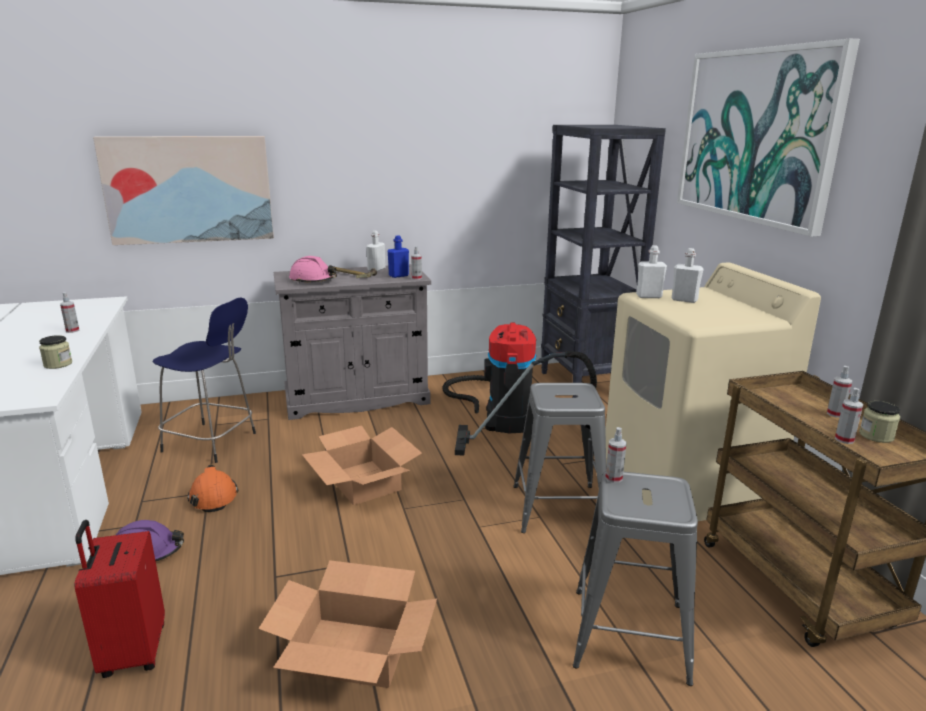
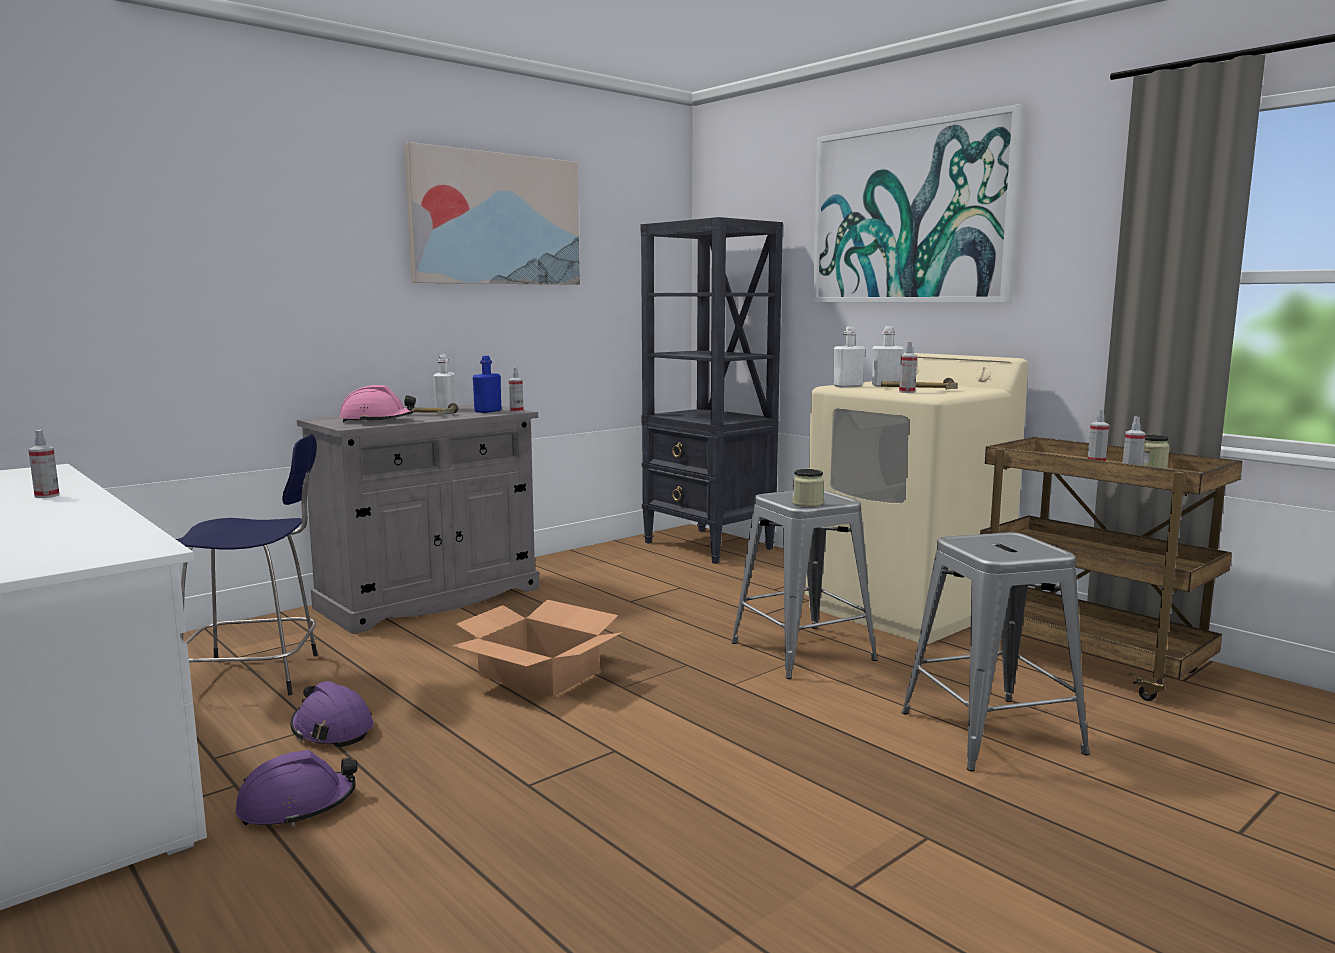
camera: 25 degrees left, 10 degrees down
jar [39,335,72,369] -> jar moved to [792,469,824,507]
red suitcase [74,520,165,678] -> none
picture [93,136,274,245] -> picture moved to [404,142,580,285]
orange hard hat [187,465,238,512] -> purple hard hat [290,681,373,747]
cardboard box [258,560,437,688] -> none
vacuum cleaner [443,322,597,455] -> none
spray bottle [605,427,626,483] -> spray bottle moved to [899,341,917,393]
none -> hammer [881,378,958,390]

